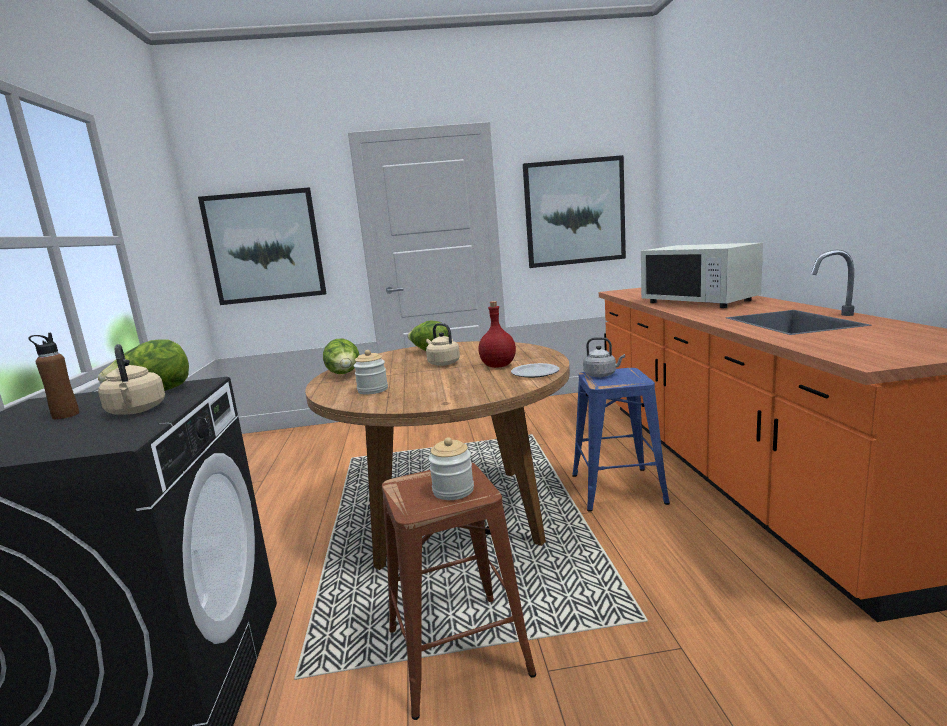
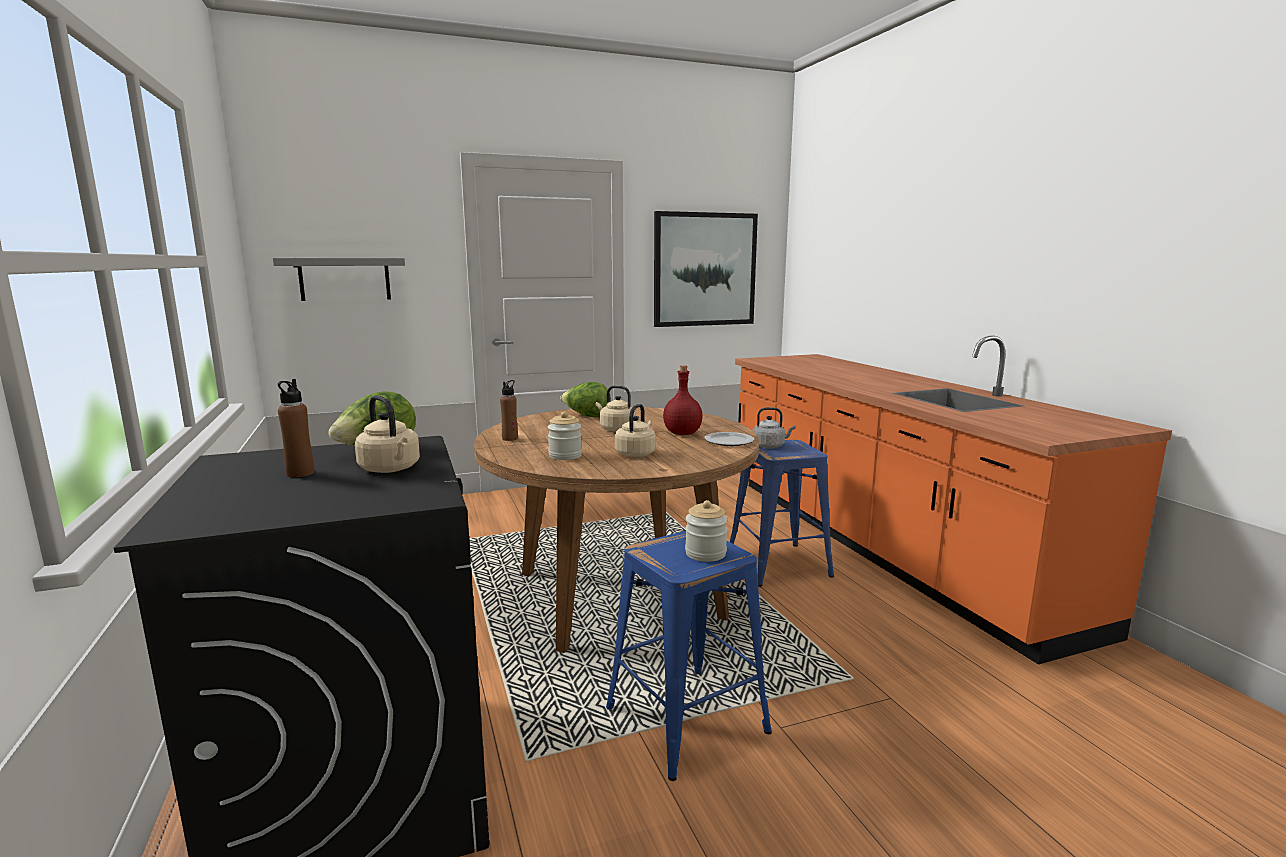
camera: 15 degrees left, 0 degrees up
picture [198,188,327,305] -> grey shelf [273,258,405,301]
lettuce [323,339,359,374] -> brown bottle [500,380,518,441]
brown stool [382,463,536,720] -> blue stool [606,531,772,781]
white microwave [641,243,763,308] -> none
none -> beige kettle [615,404,656,457]

